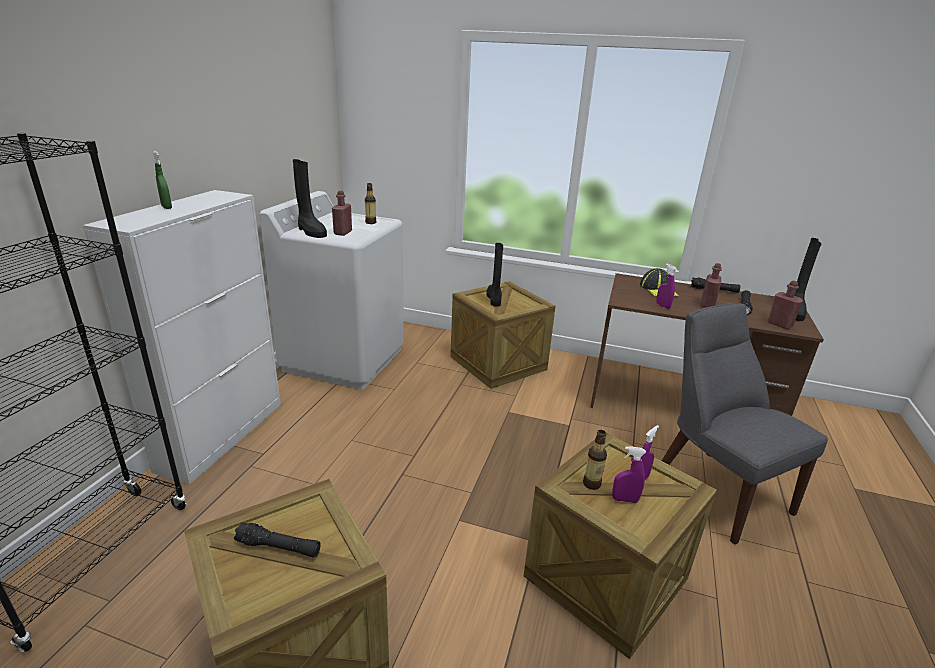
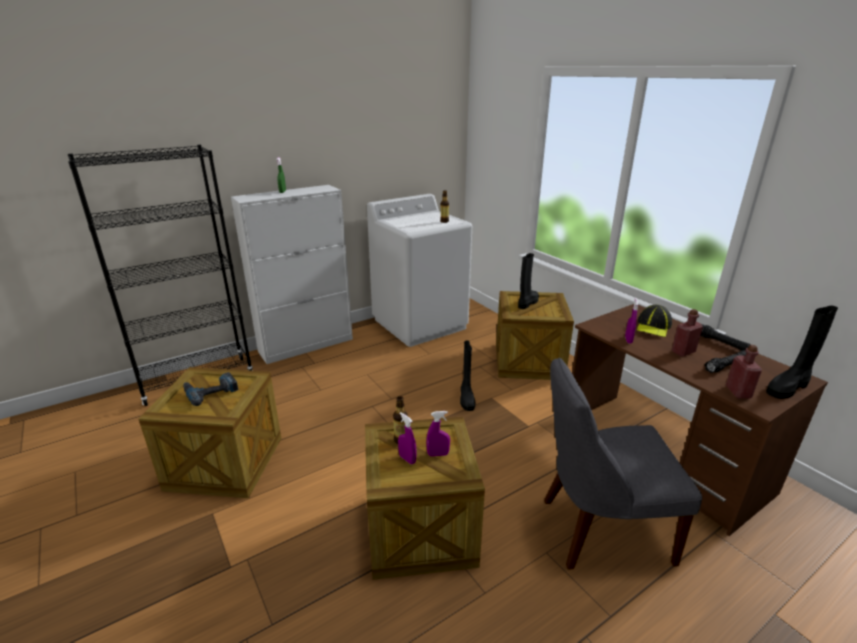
camera: 40 degrees right, 0 degrees up
black flashlight [234,522,321,558] -> power drill [183,372,238,406]
black boot [293,159,327,238] -> black boot moved to [460,340,475,411]
red bottle [332,191,352,236] -> none
grey chair [662,303,828,545] -> grey chair turned 105 degrees counterclockwise [544,358,702,569]

